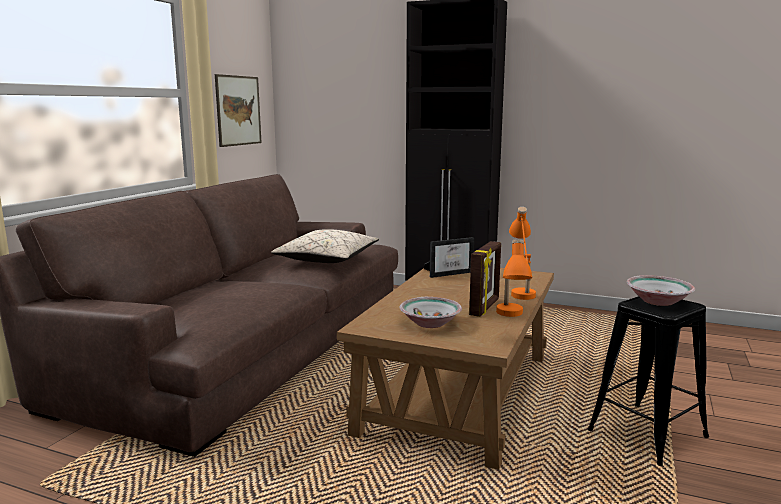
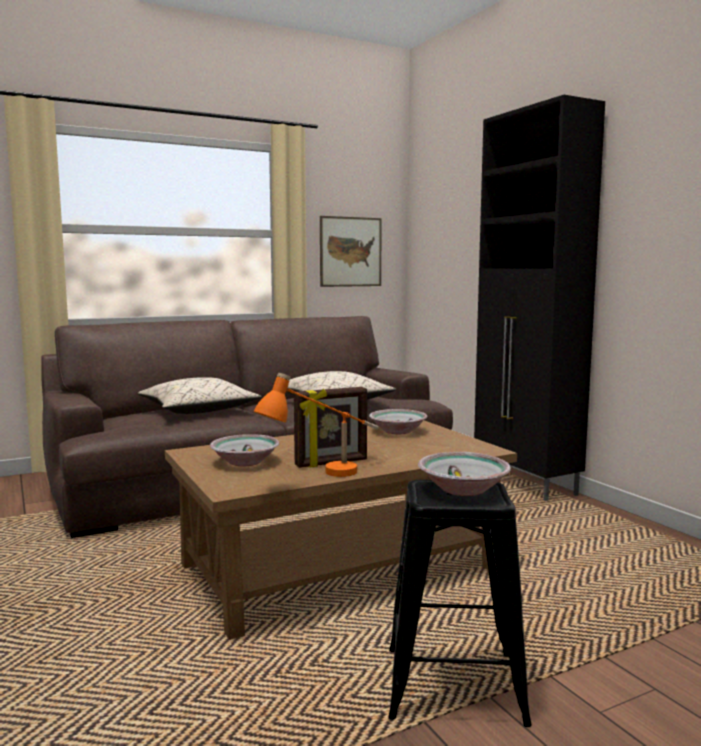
camera: 40 degrees right, 5 degrees down
picture frame [424,237,474,278] -> bowl [369,409,427,434]
orange table lamp [509,207,536,300] -> none
none -> beige pillow [138,377,262,414]

